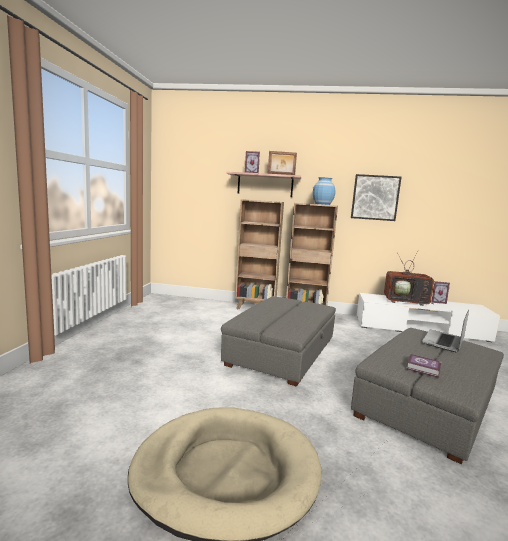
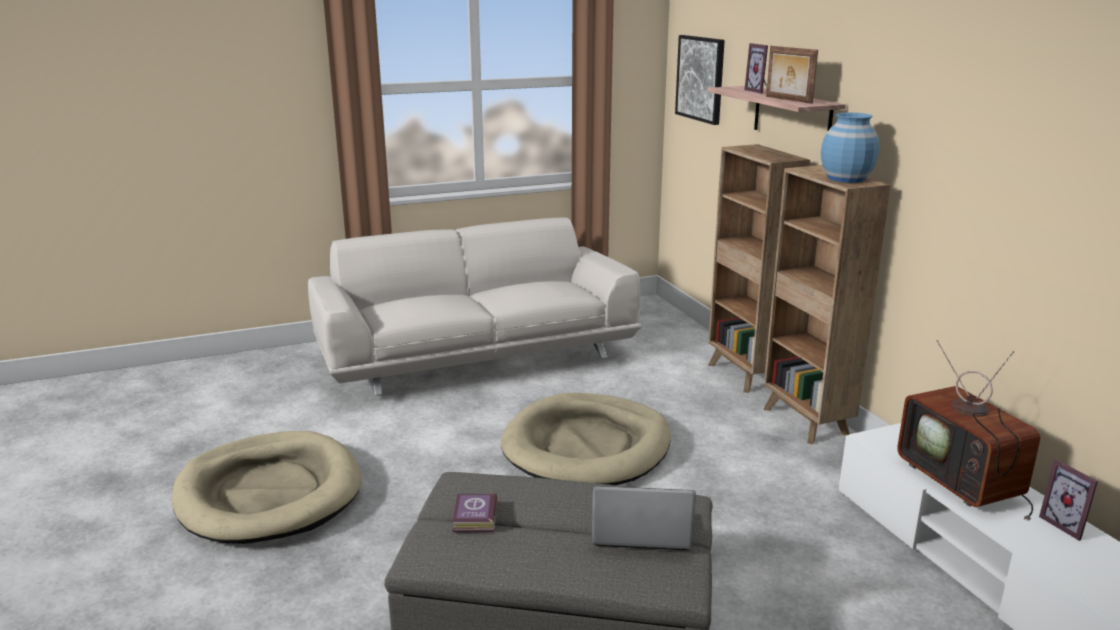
camera: 60 degrees right, 10 degrees up
grey ottoman [221,296,336,386] -> beige dog bed [501,393,671,485]
picture [351,174,402,221] -> picture moved to [675,35,725,125]
none -> white sofa [308,217,642,395]

